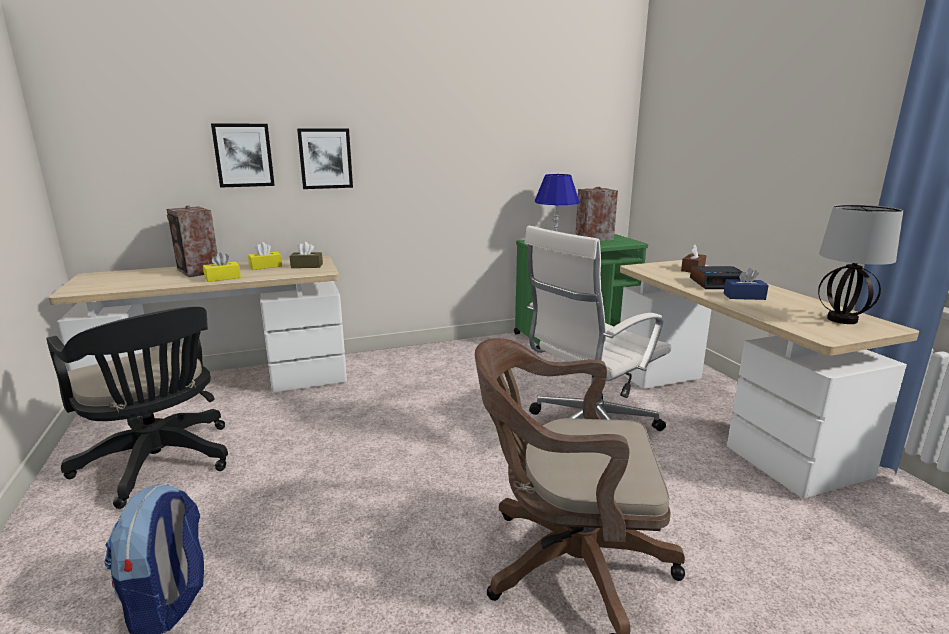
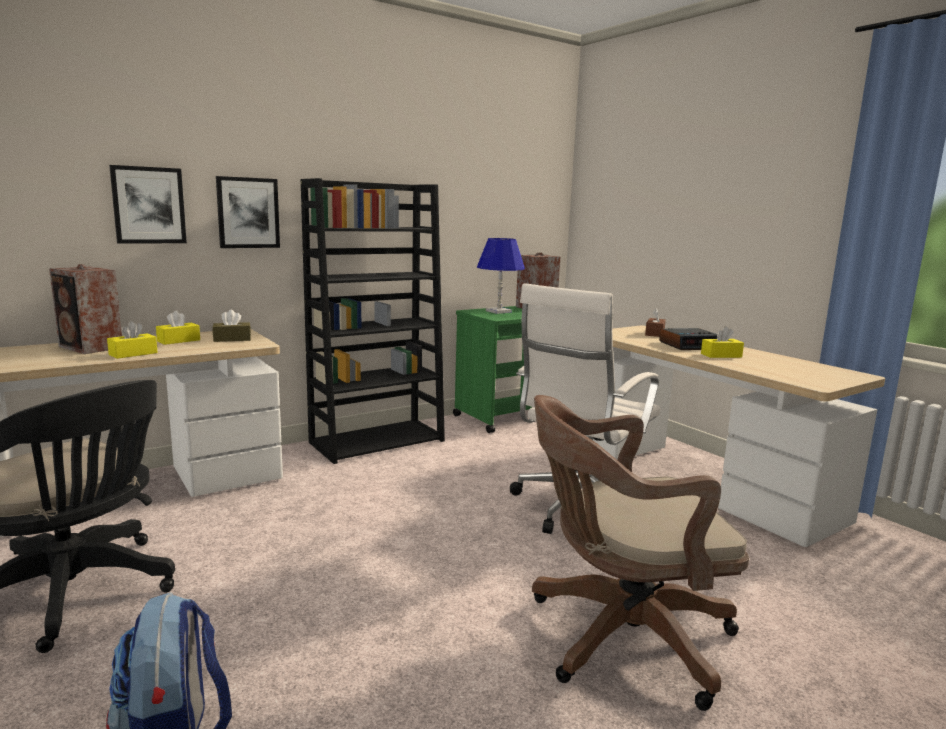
camera: 15 degrees left, 5 degrees down
blue tissue box [723,268,769,300] -> yellow tissue box [701,326,744,358]
table lamp [818,205,903,324] -> none
none -> black bookcase [301,178,445,464]

